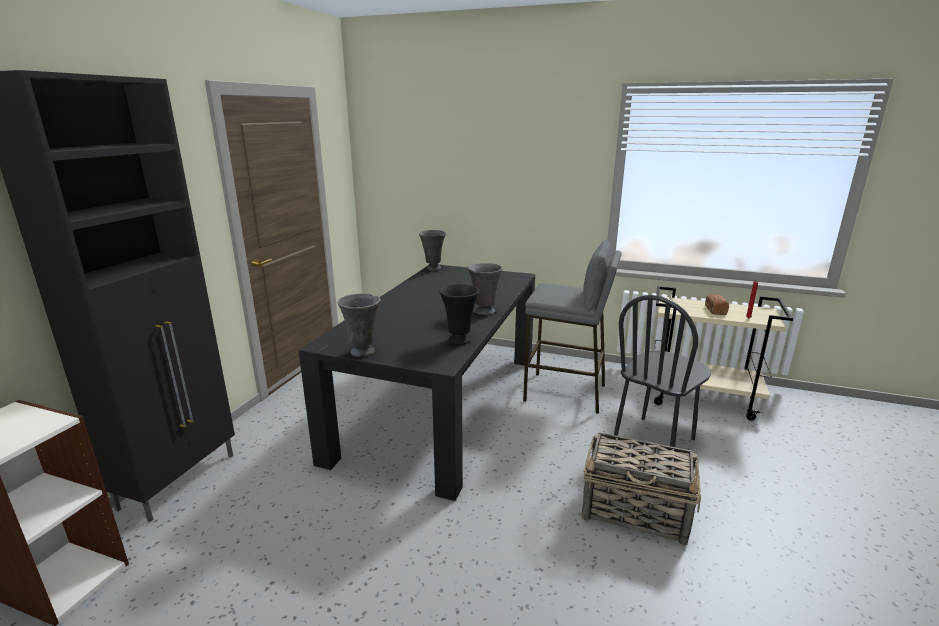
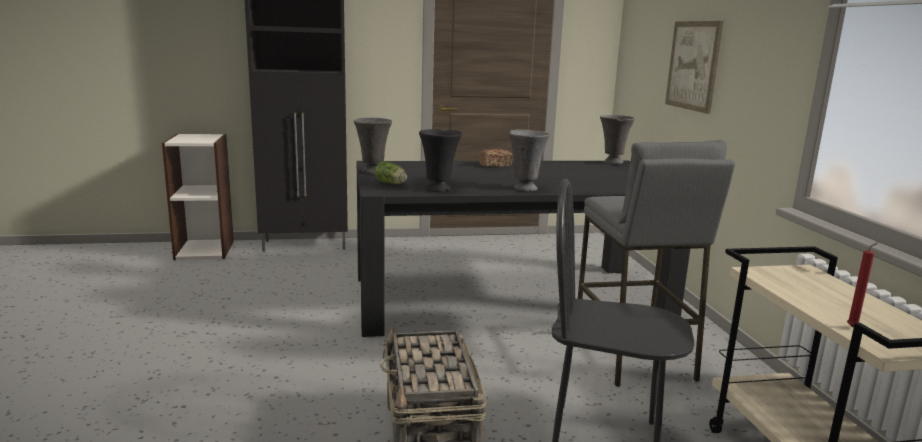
camera: 60 degrees right, 5 degrees down
bread [705,294,729,315] -> bread moved to [479,149,512,167]
none -> lettuce [375,161,407,184]
none -> picture [665,21,723,114]

